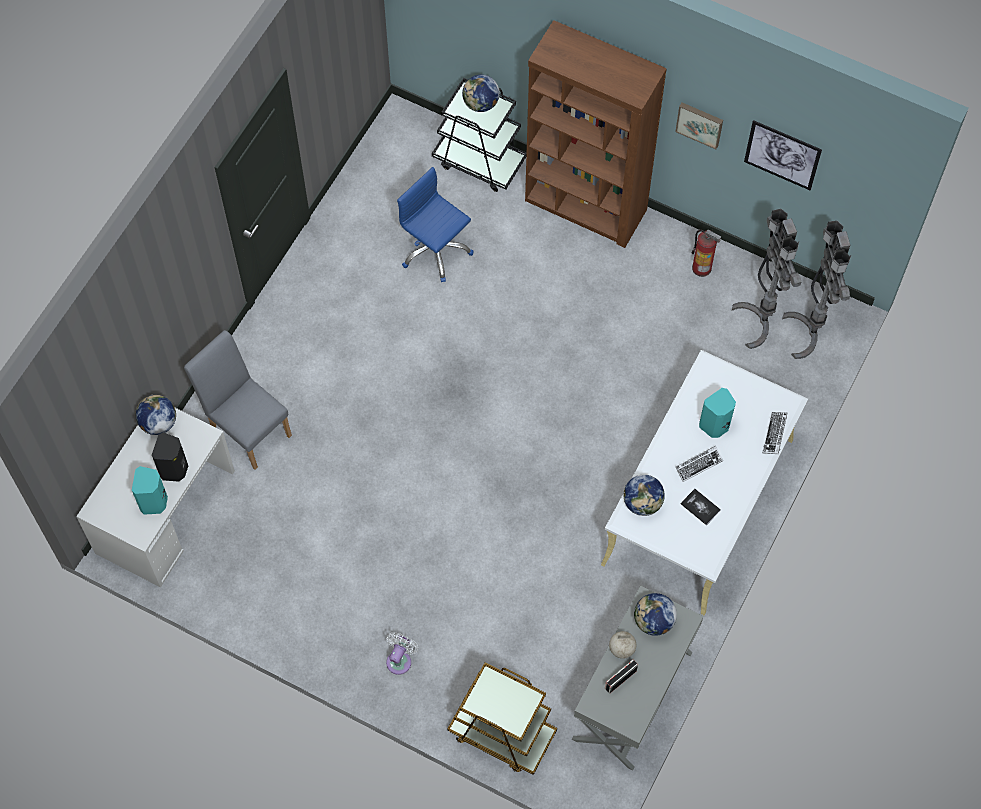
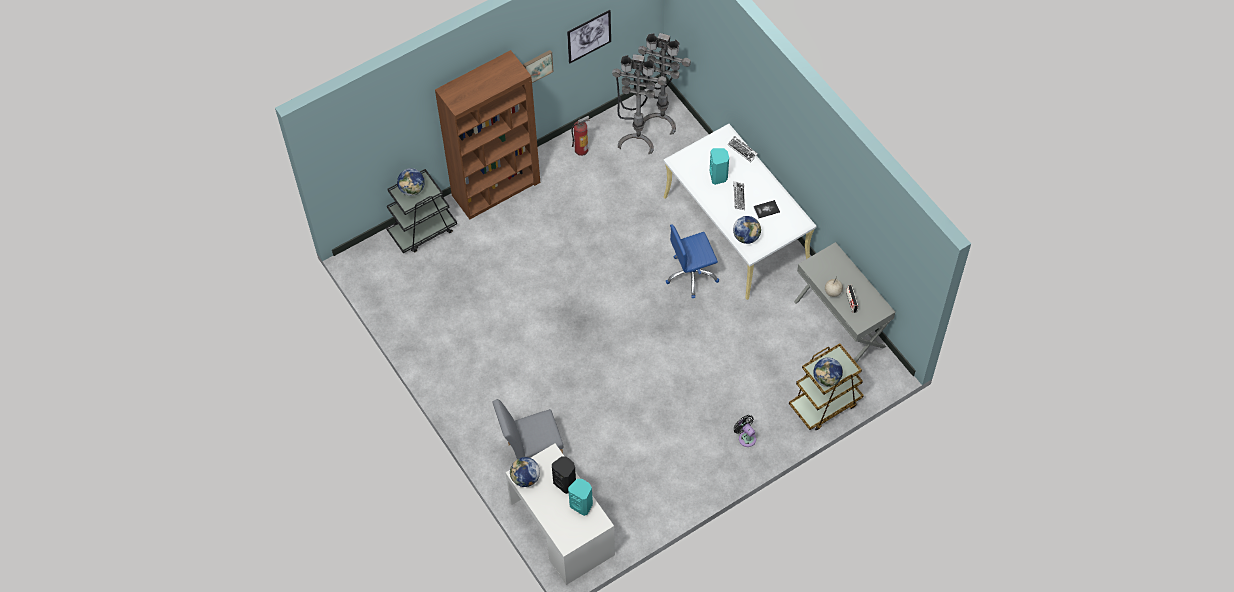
camera: 60 degrees left, 5 degrees down
white fan [386,632,418,675] -> black fan [733,415,756,447]
blue office chair [397,167,474,282] -> blue office chair moved to [666,224,719,298]
globe [634,593,677,636] -> globe moved to [813,357,843,387]

